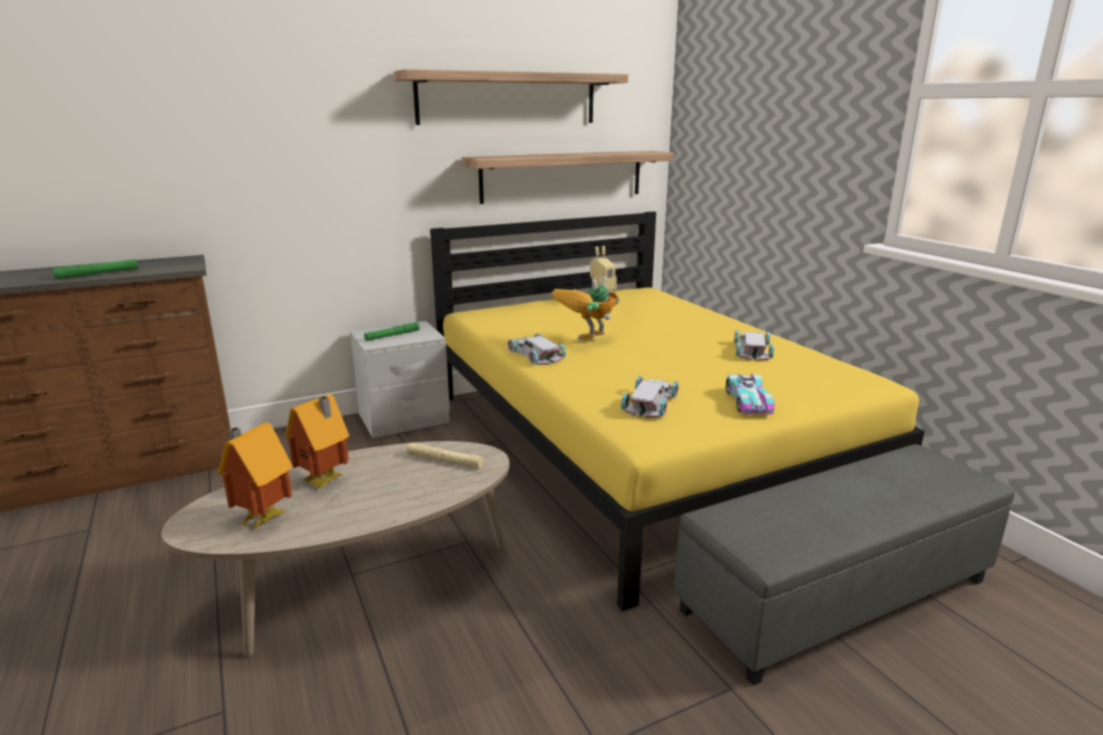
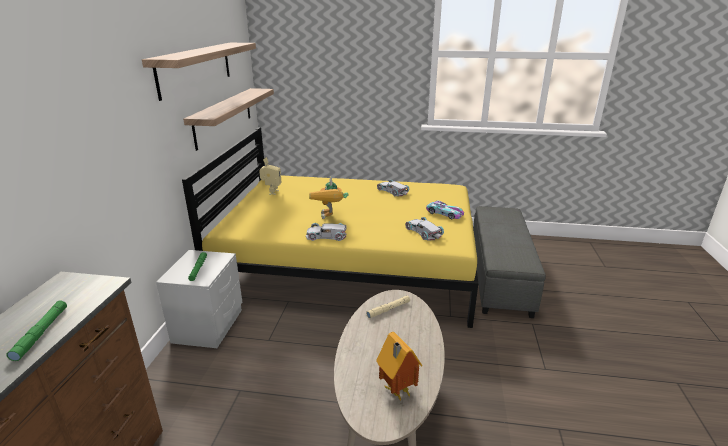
camera: 55 degrees left, 5 degrees up
toy house [285,394,349,489] -> none

